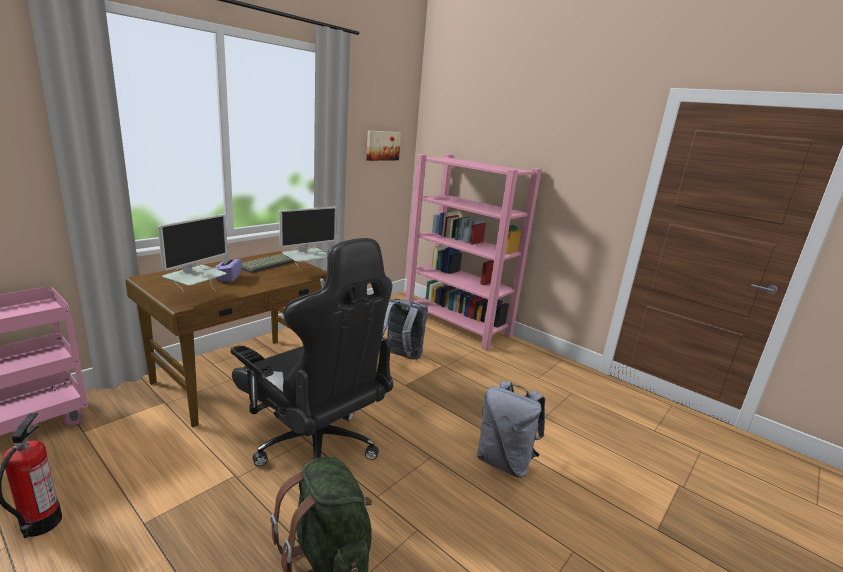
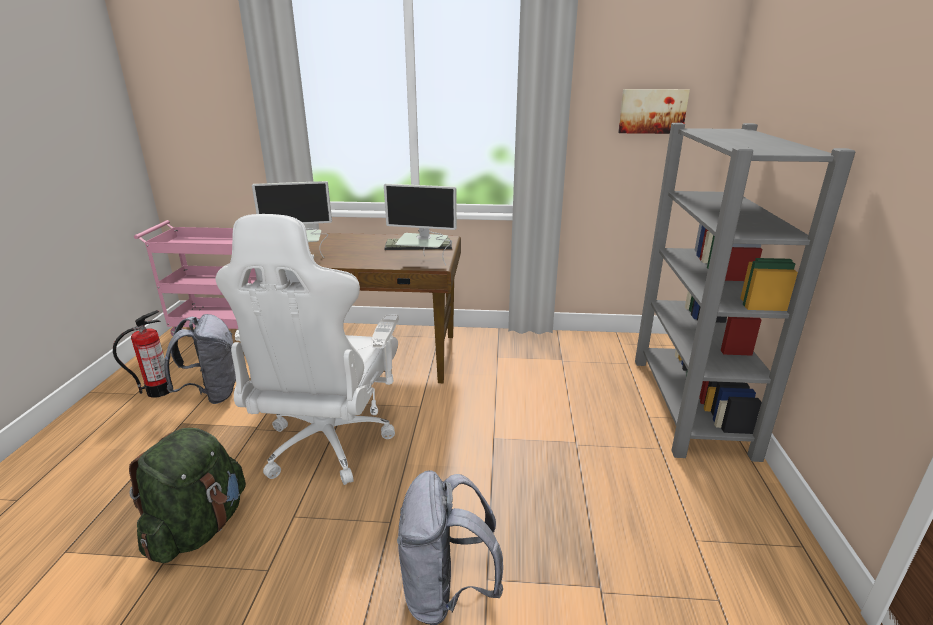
camera: 55 degrees right, 5 degrees up
purple tissue box [214,254,242,282] -> none
black office chair [231,238,393,466] -> white office chair [215,214,399,485]
grey backpack [382,299,428,360] -> grey backpack moved to [164,314,236,404]
pink bookcase [405,154,542,351] -> grey bookcase [635,123,856,462]

